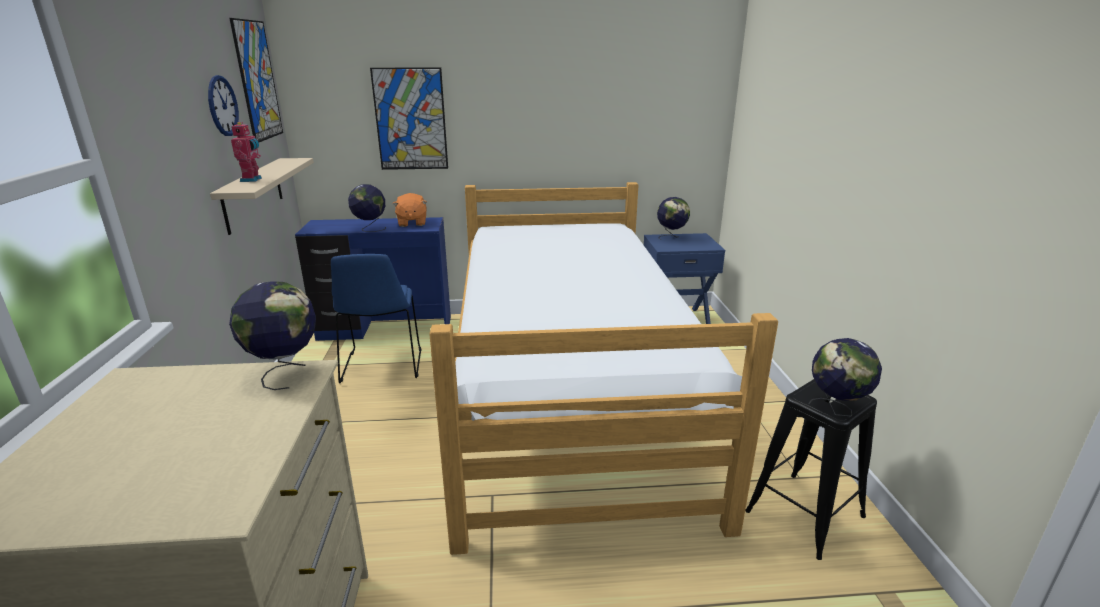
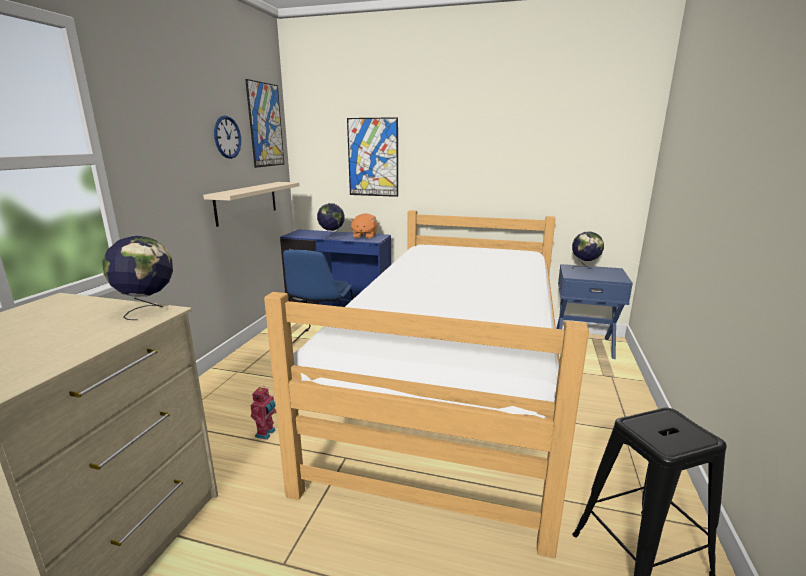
camera: 20 degrees right, 5 degrees down
toy robot [231,122,262,182] -> toy robot moved to [250,387,276,440]
globe [808,338,882,417] -> none

